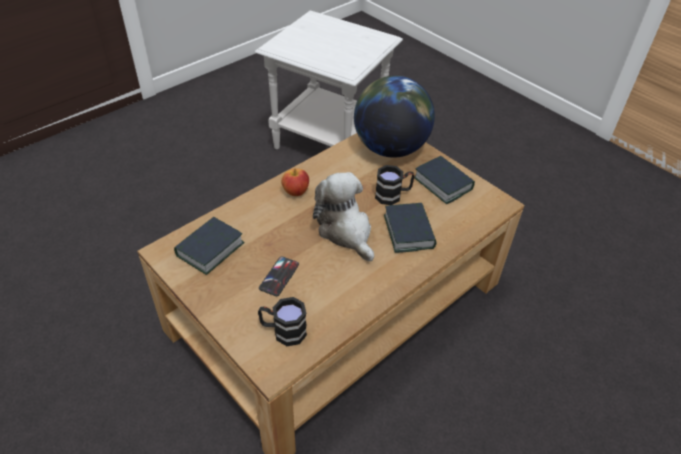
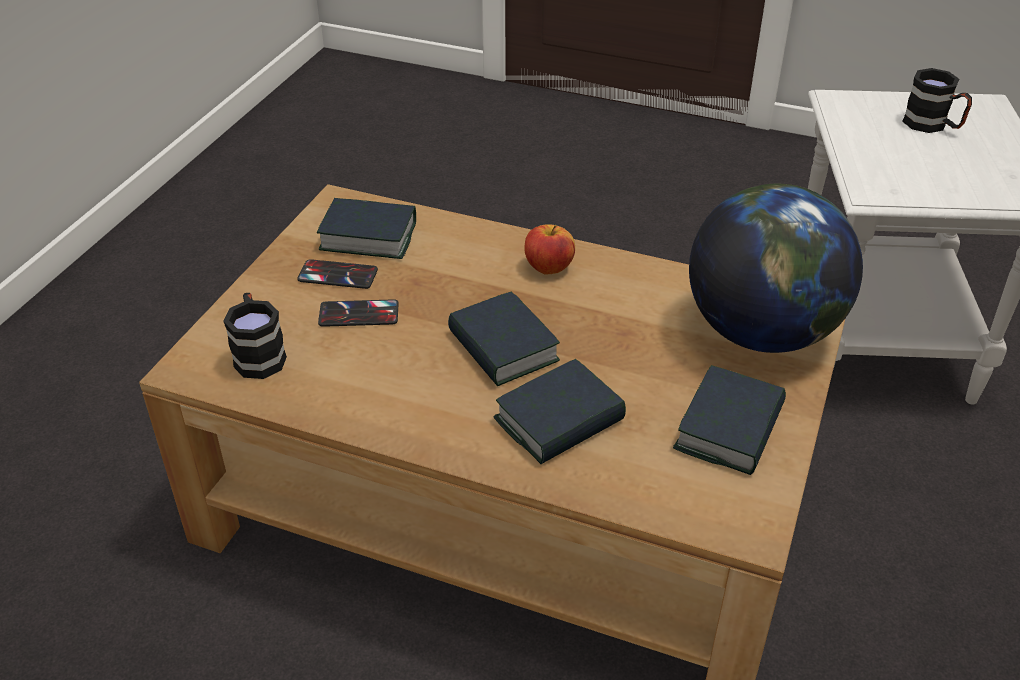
camera: 65 degrees right, 5 degrees down
plush toy [313,172,374,262] -> book [448,292,560,386]
black mug [375,165,414,205] -> black mug moved to [902,68,972,133]
none -> phone [297,259,378,289]

